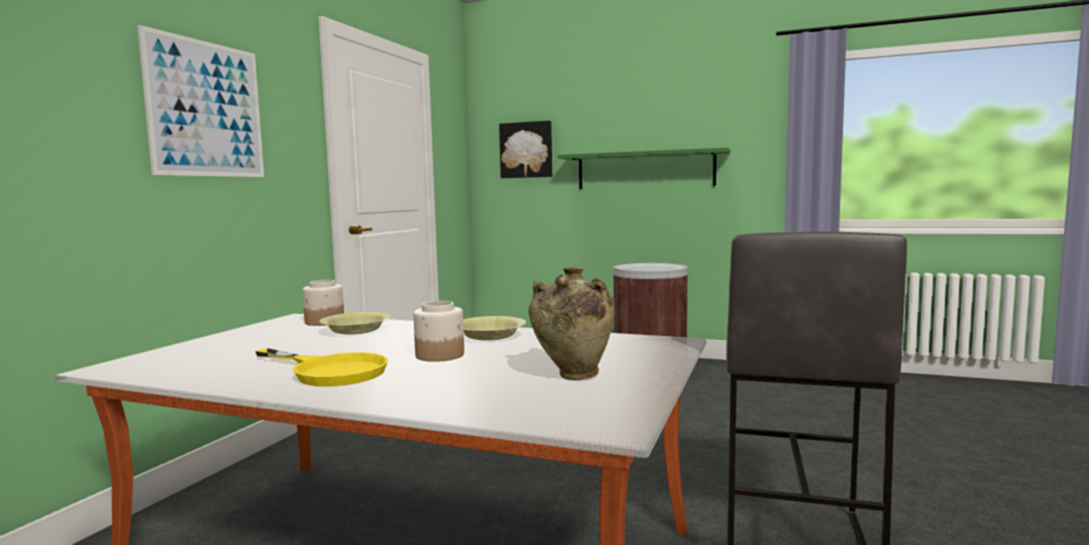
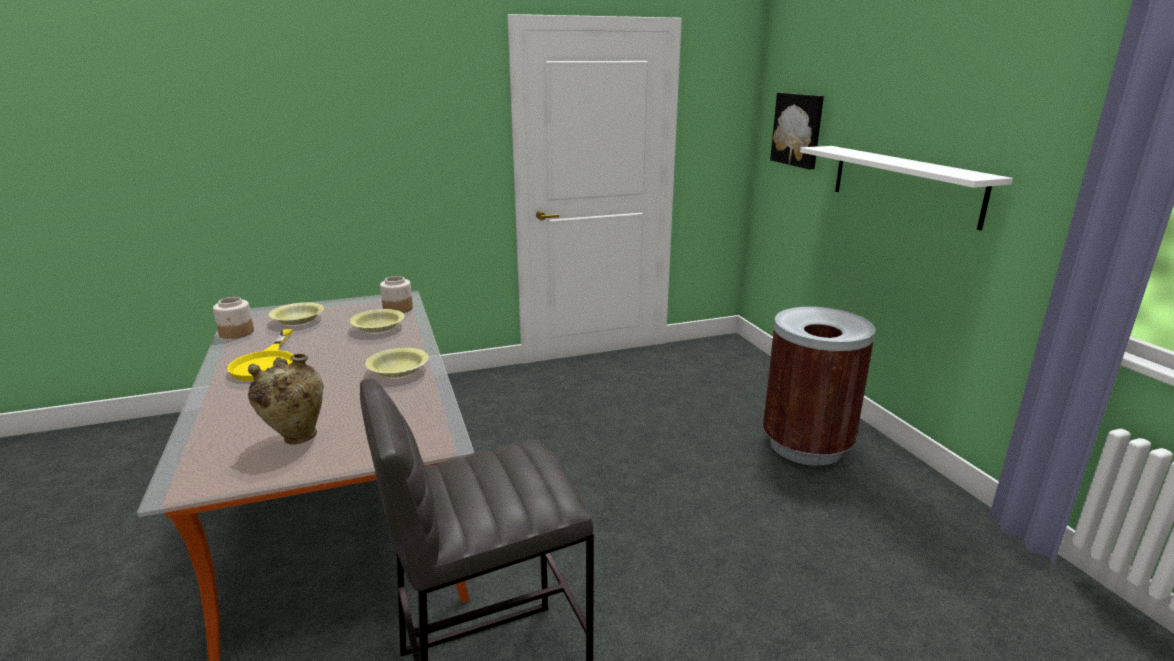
camera: 50 degrees right, 15 degrees up
picture [137,25,264,177] -> none
jar [413,301,464,362] -> jar moved to [213,297,254,339]
green shelf [558,148,730,189] -> white shelf [800,146,1013,230]
none -> yellow bowl [269,302,324,325]

